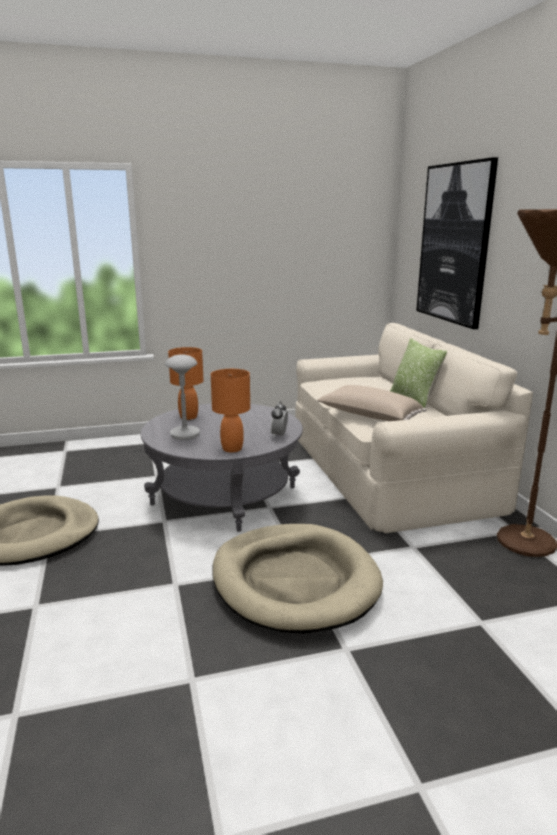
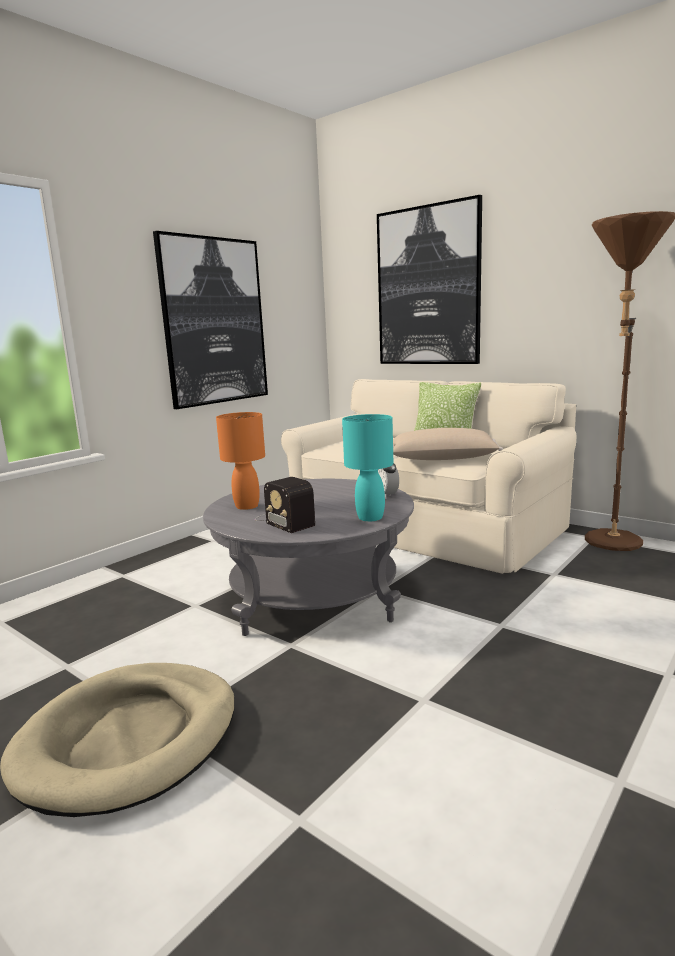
camera: 35 degrees left, 5 degrees down
grey table lamp [165,354,200,440] -> radio [255,477,315,533]
orange table lamp [211,369,250,453] -> turquoise table lamp [342,414,393,521]
beige dog bed [212,524,383,634] -> none
none -> picture [153,231,268,409]

